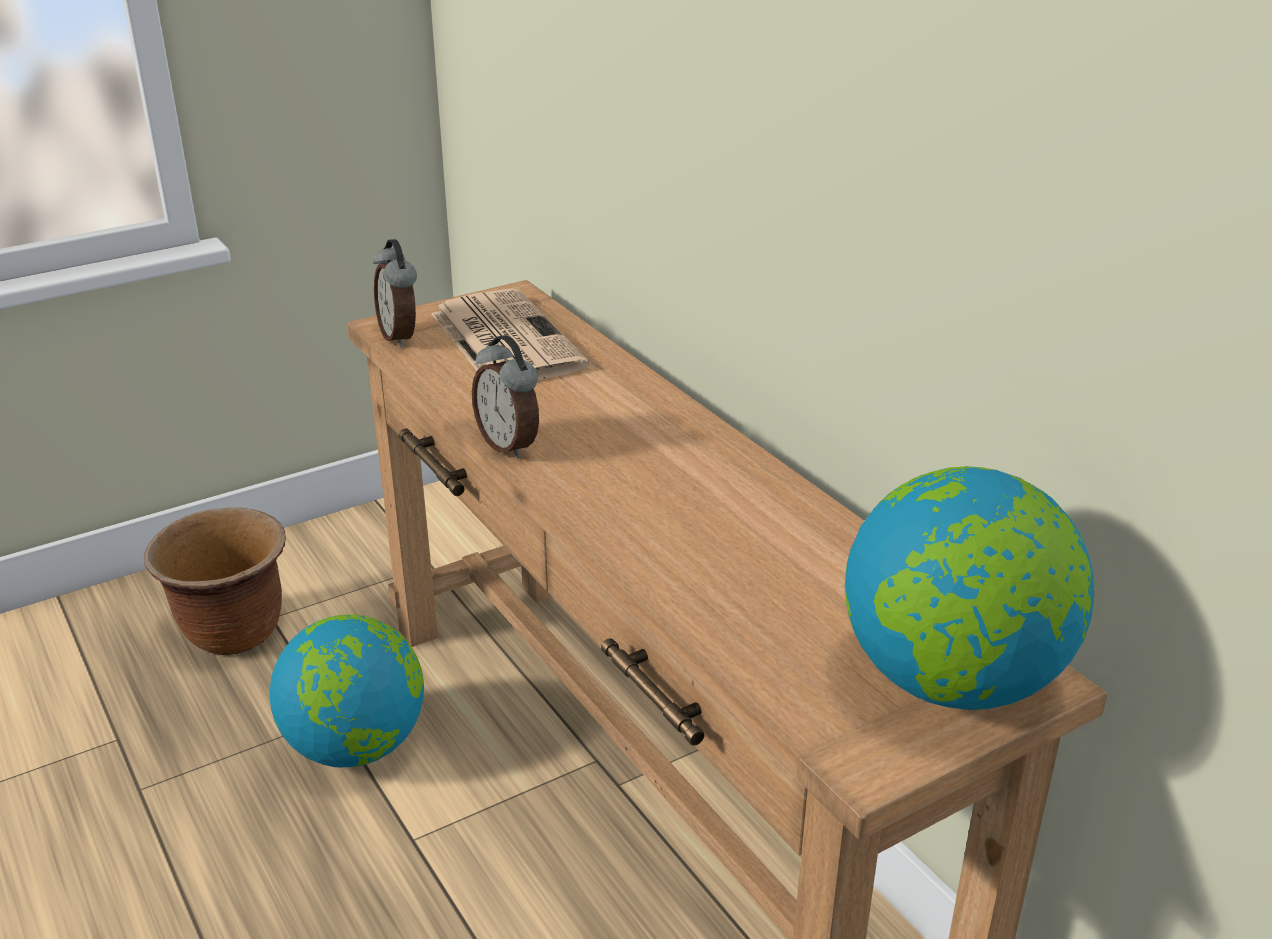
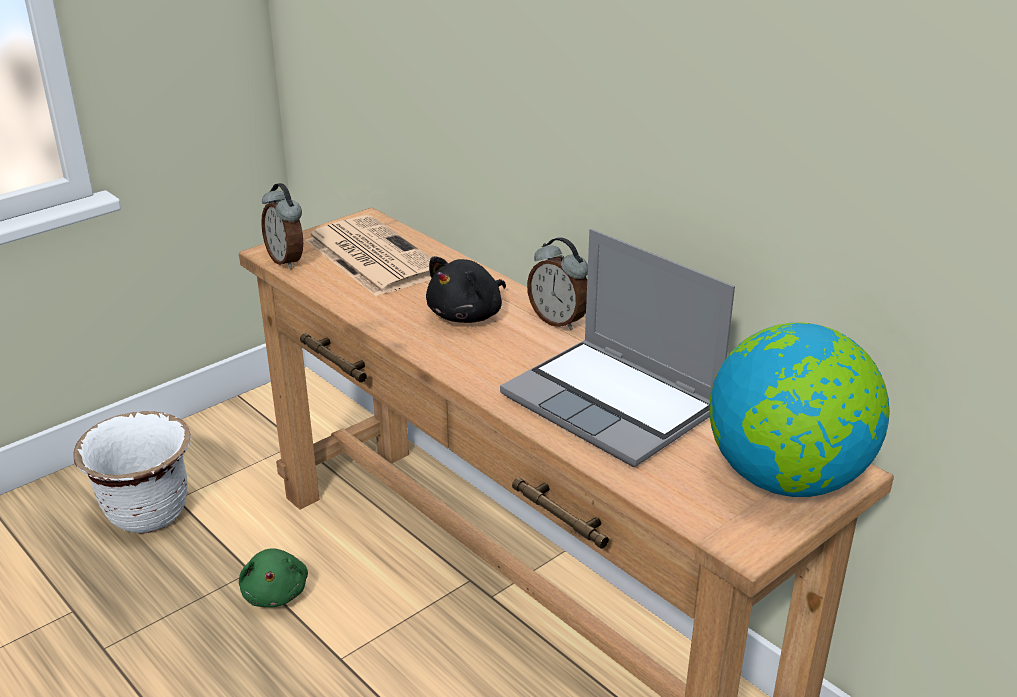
camera: 10 degrees left, 0 degrees up
brown planter [144,508,286,655] -> white planter [73,411,191,534]
globe [269,614,424,767] -> green plush toy [239,549,308,607]
alarm clock [472,335,539,459] -> alarm clock moved to [527,237,588,330]
none -> black plush toy [426,256,506,323]
none -> laptop [500,229,735,467]

